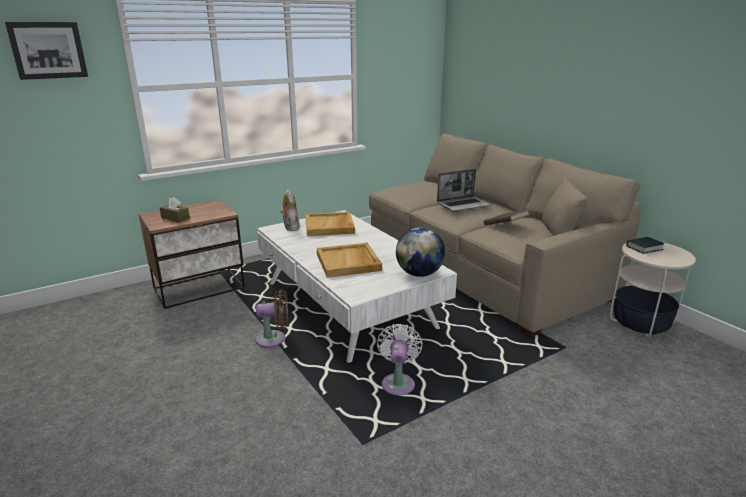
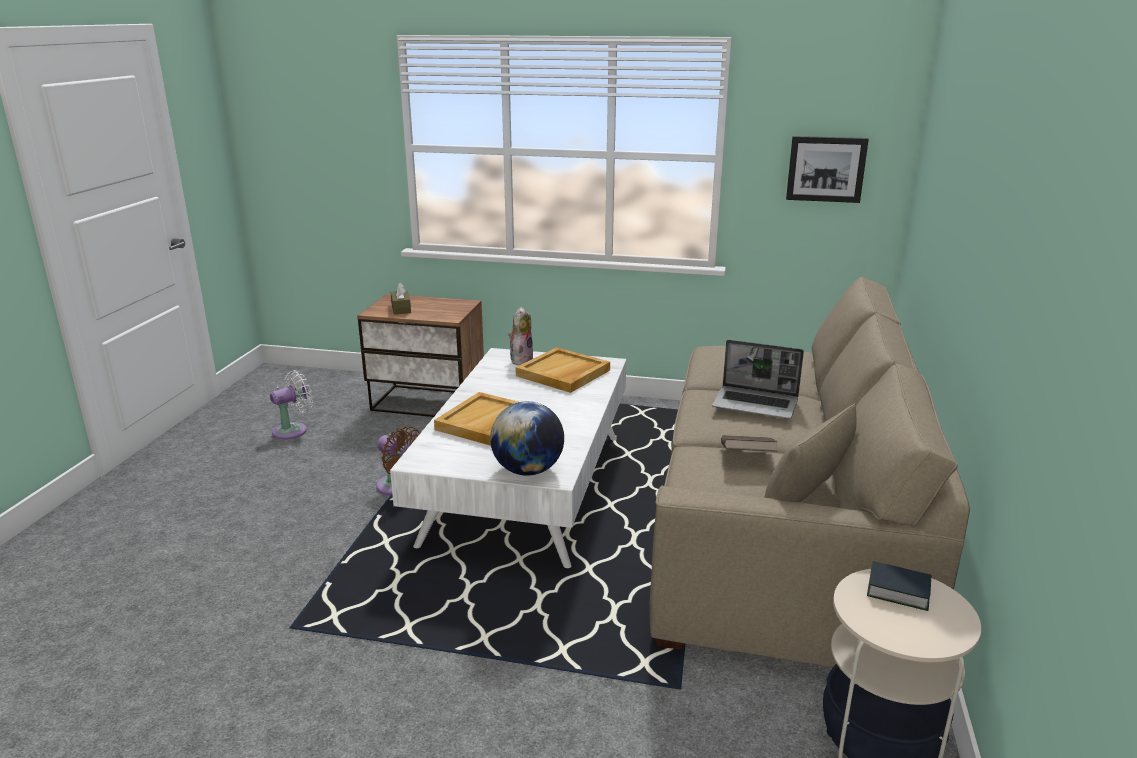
camera: 45 degrees right, 0 degrees up
picture [5,22,88,80] -> picture moved to [786,136,869,203]
white fan [377,324,423,395] -> white fan moved to [270,370,313,440]

